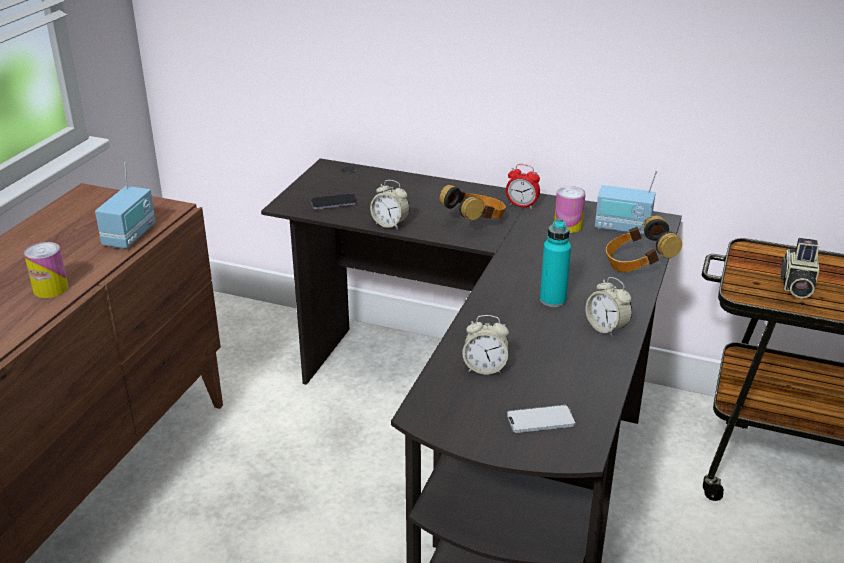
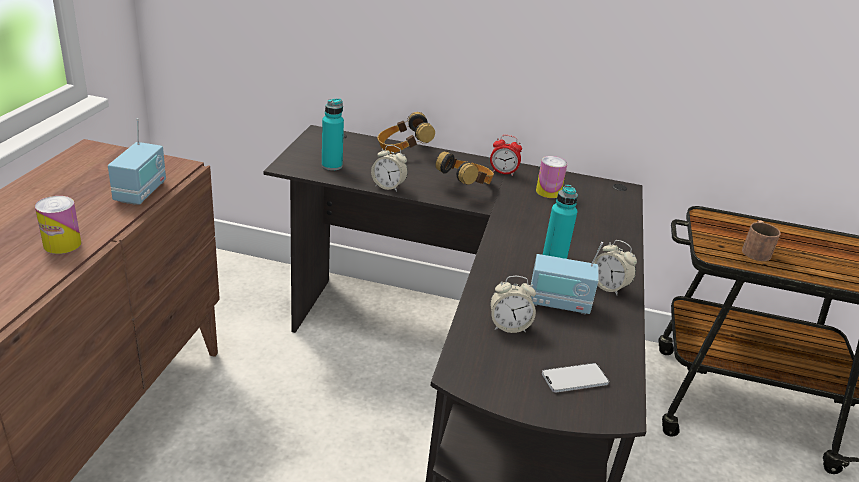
camera: 10 degrees left, 0 degrees up
phone [310,193,358,210] -> turquoise bottle [322,98,344,171]
radio [595,170,657,236] -> radio moved to [531,242,603,314]
headphones [606,216,682,272] -> headphones moved to [378,112,435,154]
camera [780,238,820,299] -> brown mug [742,220,781,261]

